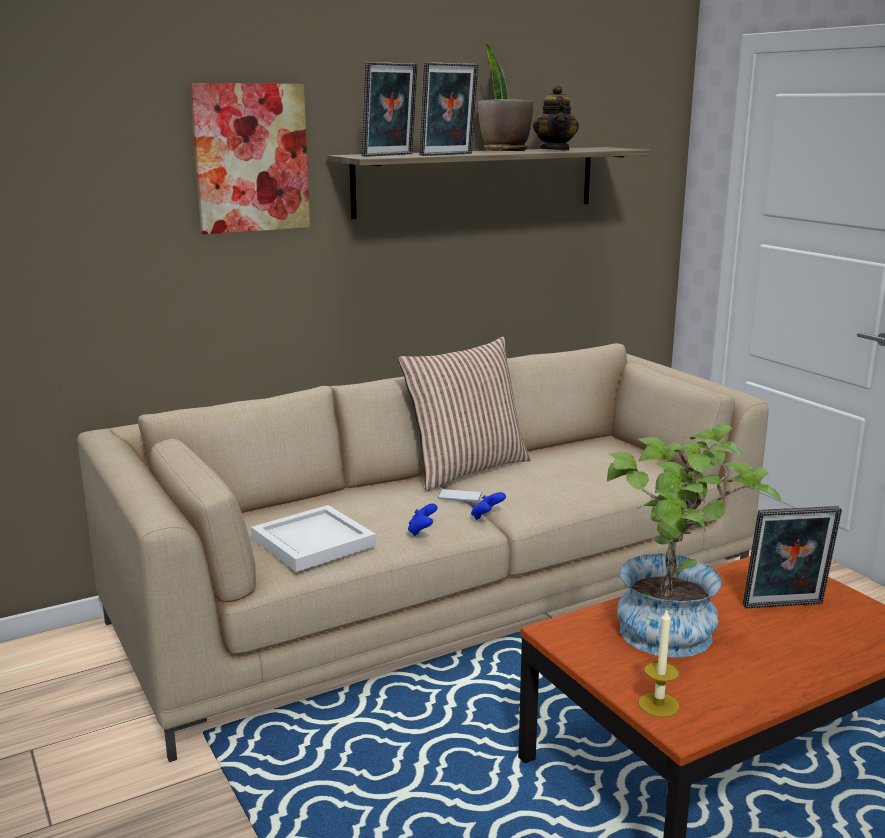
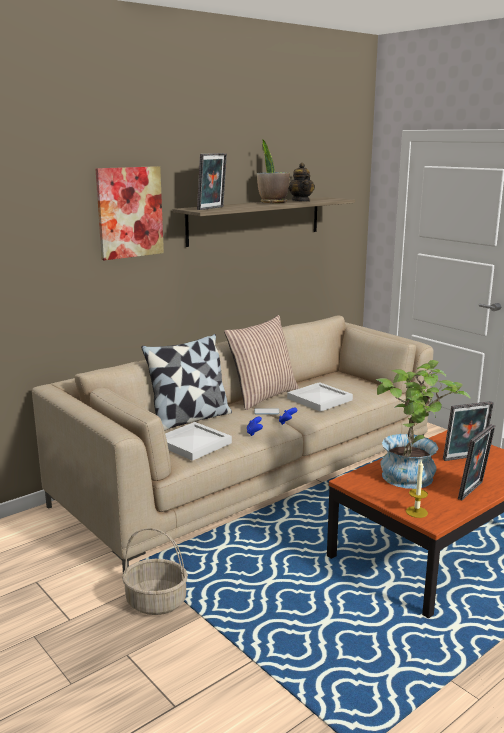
camera: 10 degrees left, 0 degrees up
picture frame [419,62,478,156] -> picture frame moved to [458,424,495,501]
none -> basket [122,528,188,615]
none -> pillow [141,334,232,431]
none -> white tray [287,382,353,412]

